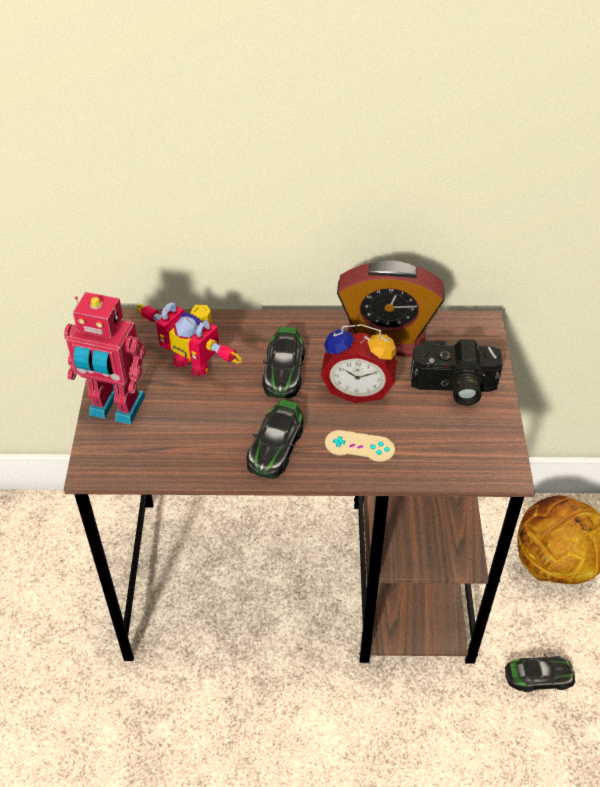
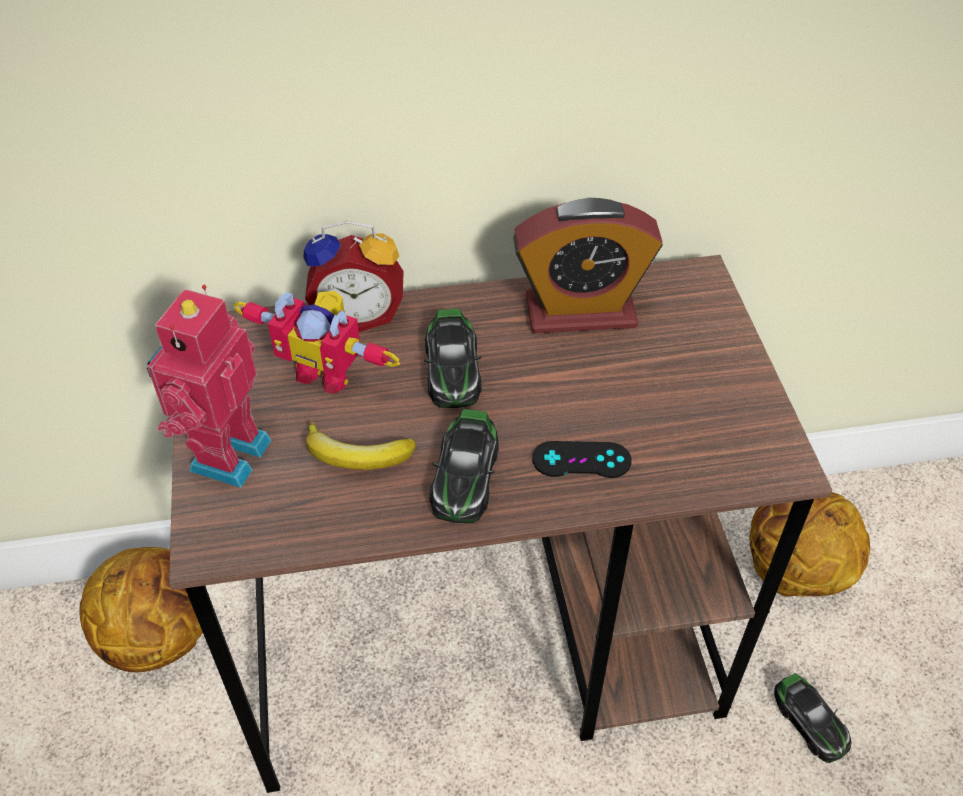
camera: 10 degrees left, 0 degrees up
toy robot [64,292,146,425] -> toy robot turned 105 degrees clockwise [147,285,272,488]
alarm clock [321,324,397,403] -> alarm clock moved to [303,221,404,332]
beige game controller [325,430,395,462] -> black game controller [532,441,632,478]
camera [411,339,503,406] -> none
toy car [505,654,575,692] -> toy car turned 75 degrees clockwise [774,673,852,763]
none -> basketball [80,547,203,672]
none -> banana [306,422,416,470]

